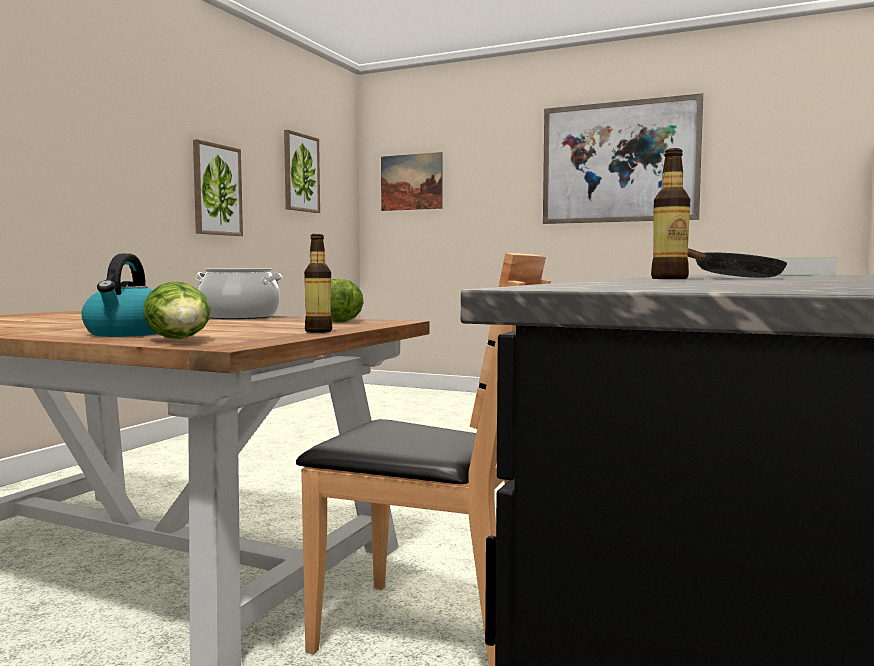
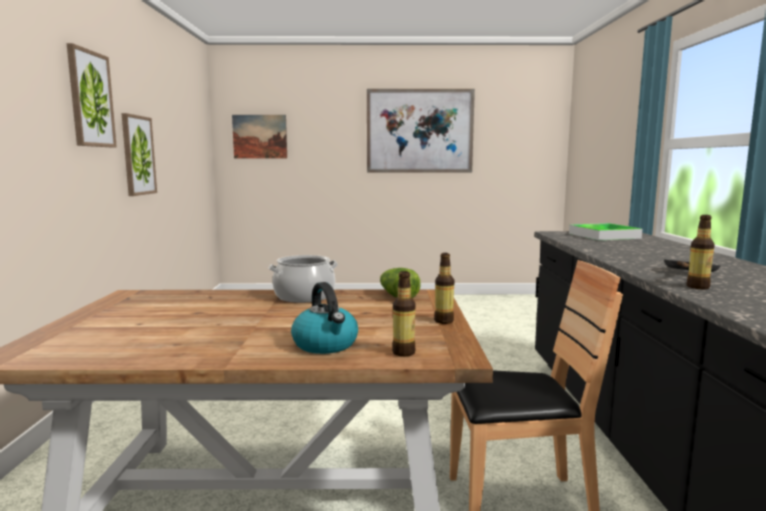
camera: 25 degrees left, 5 degrees up
lettuce [143,282,211,339] -> bottle [392,271,416,357]
picture [284,130,320,213] -> picture moved to [67,43,117,147]

